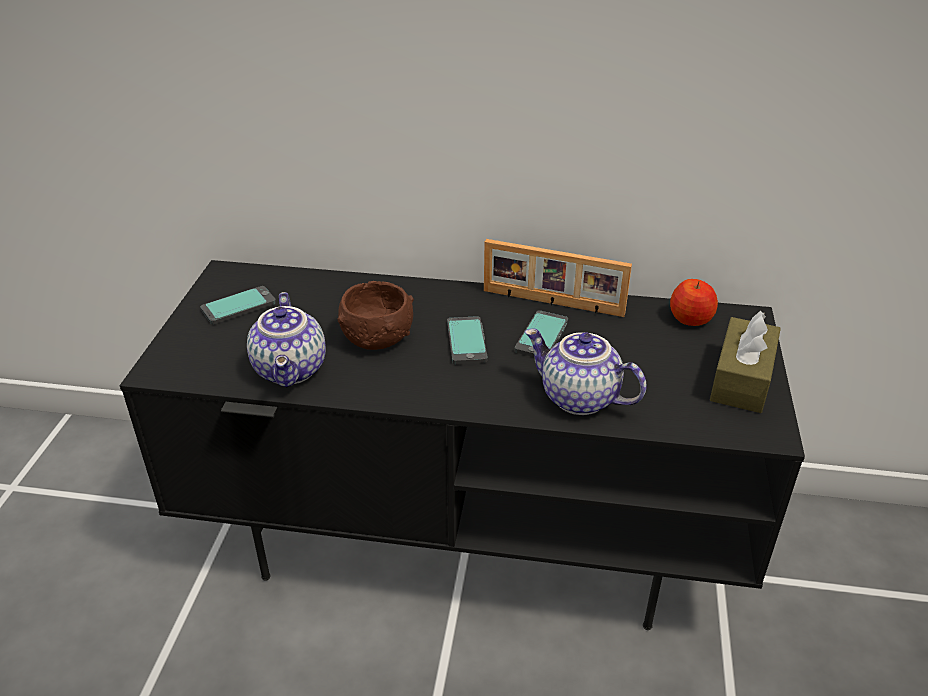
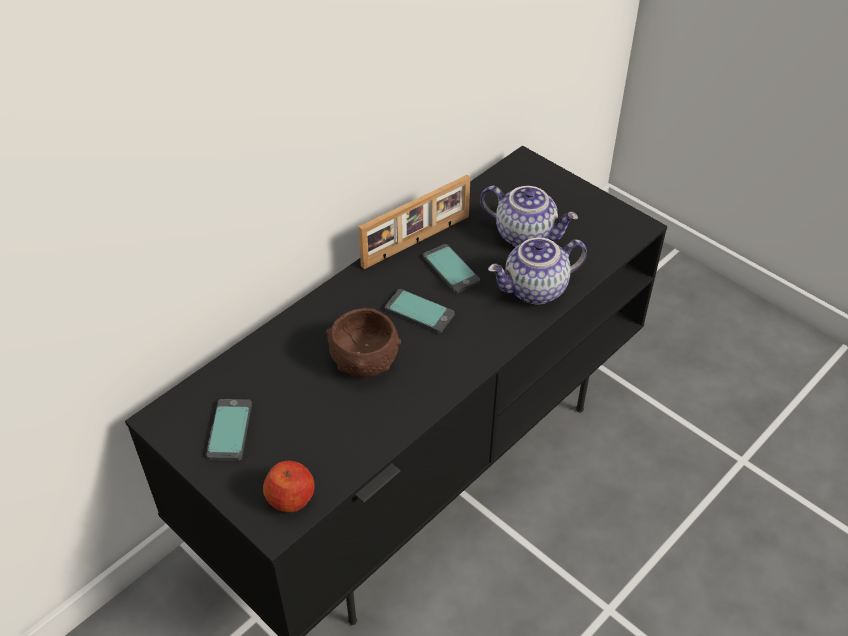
camera: 55 degrees left, 10 degrees up
teapot [247,292,326,387] -> teapot moved to [480,186,578,247]
apple [670,279,718,326] -> apple moved to [263,461,315,513]
brown tissue box [710,310,781,413] -> none

